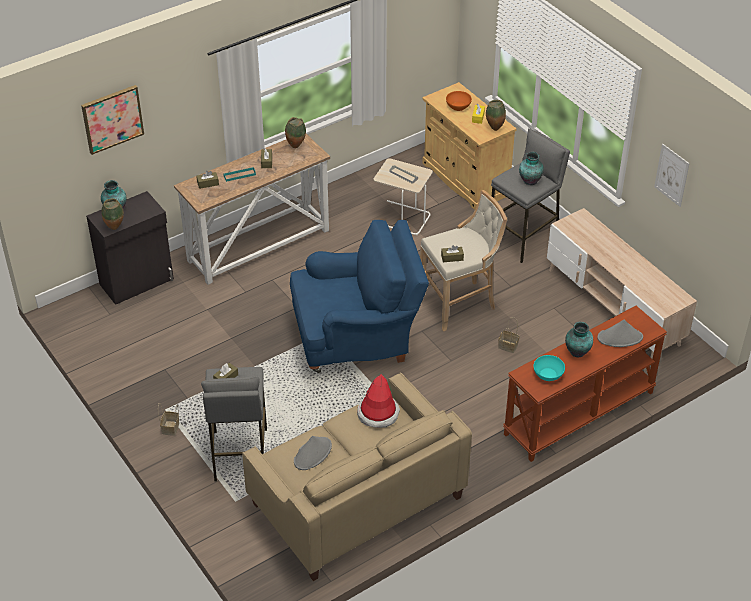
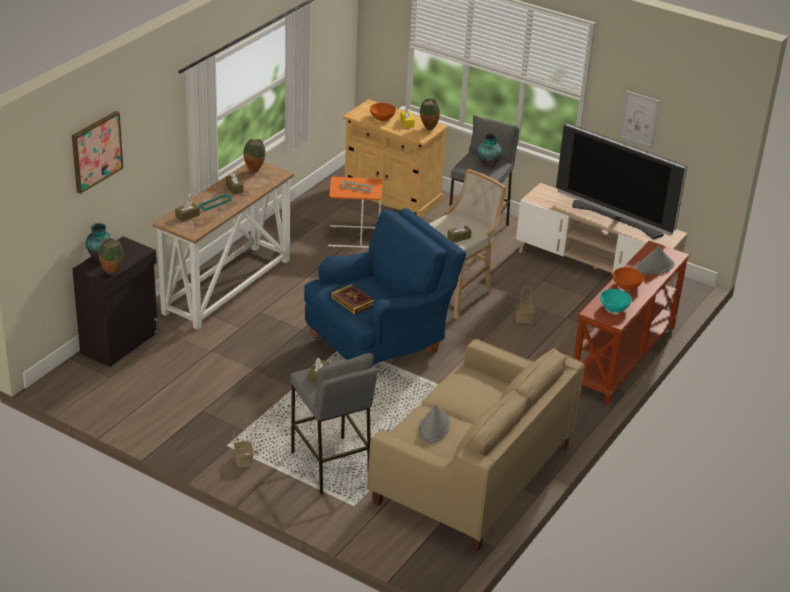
camera: 25 degrees left, 10 degrees down
hat [357,374,400,428] -> none
beige side table [373,158,433,235] -> orange side table [328,177,382,248]
vase [565,322,593,357] -> orange bowl [613,267,644,290]
none -> book [332,284,375,314]
none -> television [556,123,687,239]

